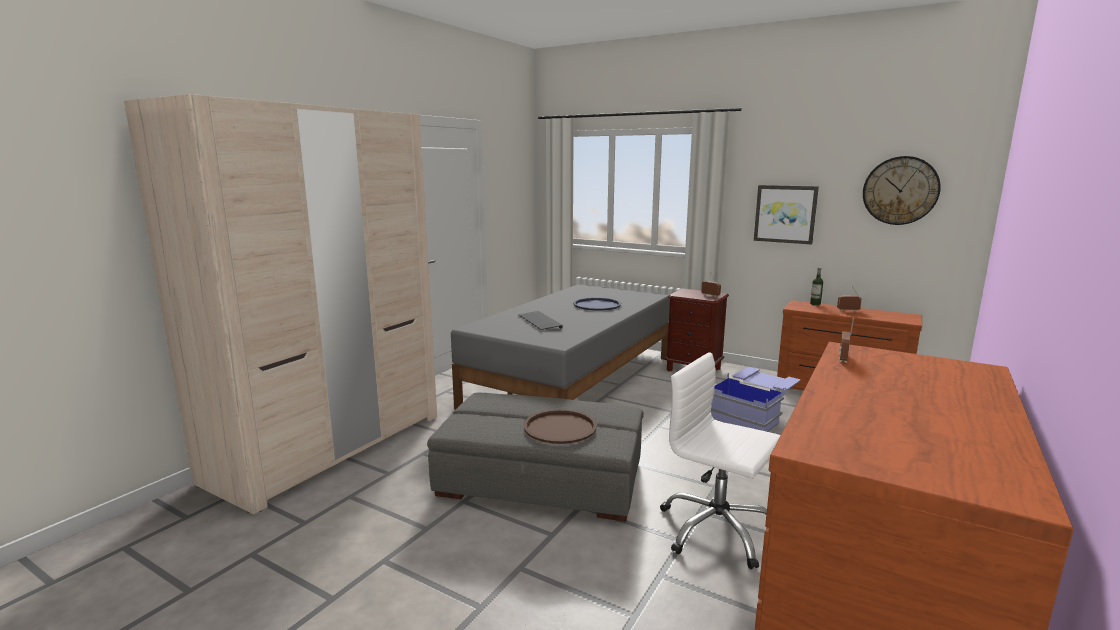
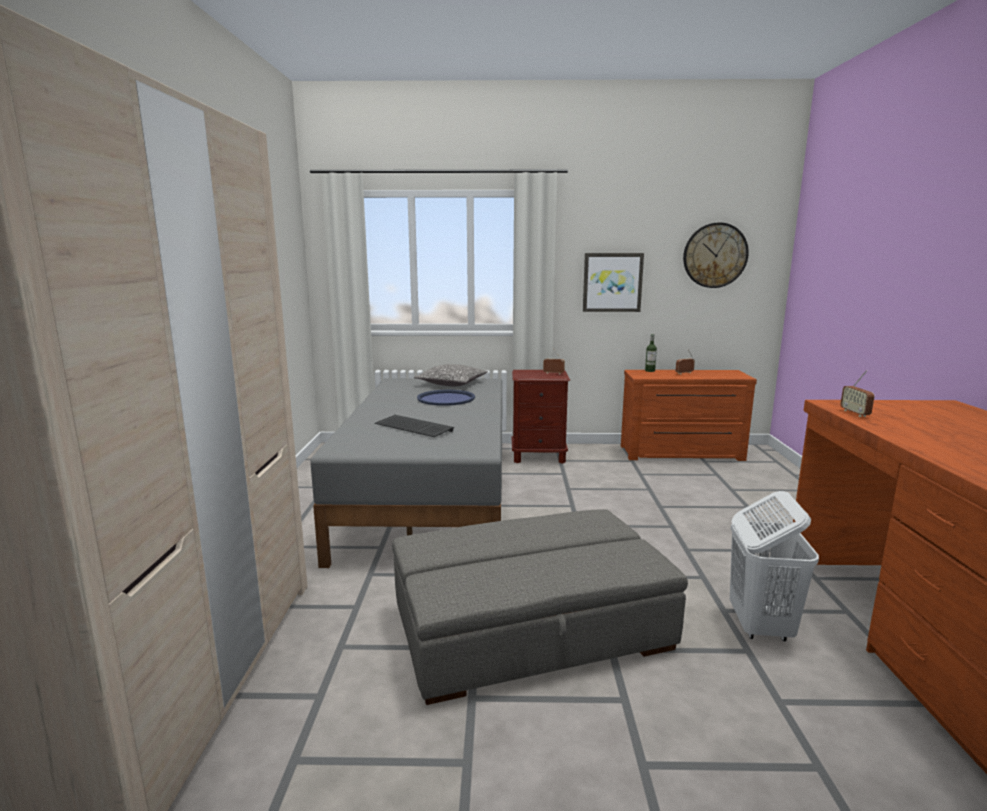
camera: 30 degrees left, 0 degrees up
brown tray [524,409,597,444] -> none
white office chair [660,352,781,569] -> white laundry basket [730,491,819,641]
blue storage box [711,367,800,432] -> none
none -> pillow [414,364,488,386]

